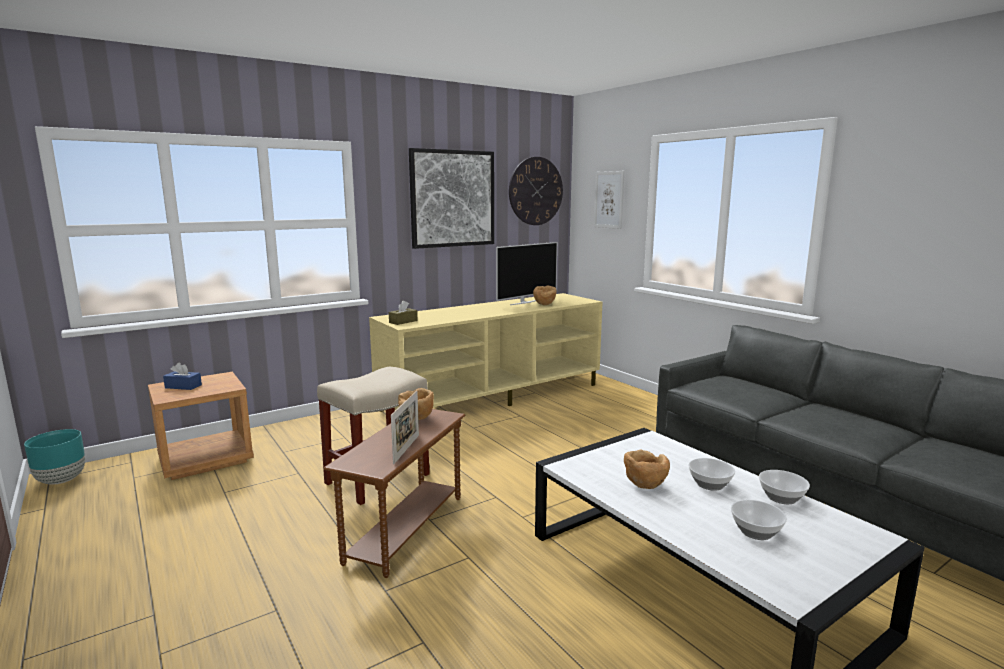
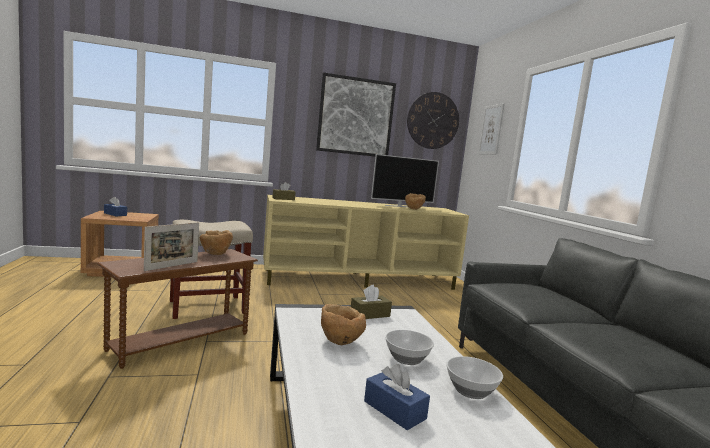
camera: 20 degrees right, 5 degrees down
turquoise planter [24,429,85,485] -> none
bowl [731,500,787,540] -> blue tissue box [364,364,430,430]
none -> brown tissue box [351,285,392,319]

